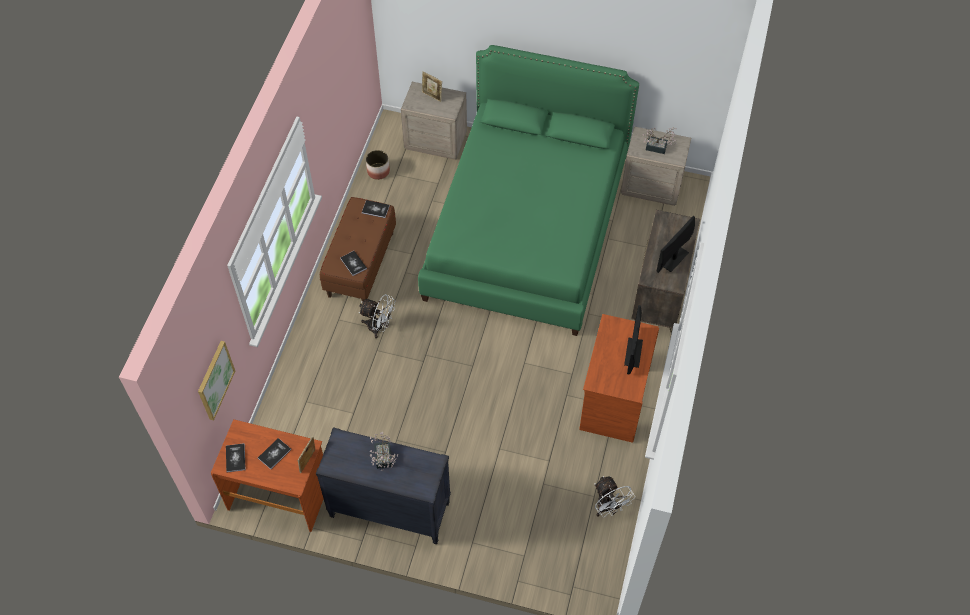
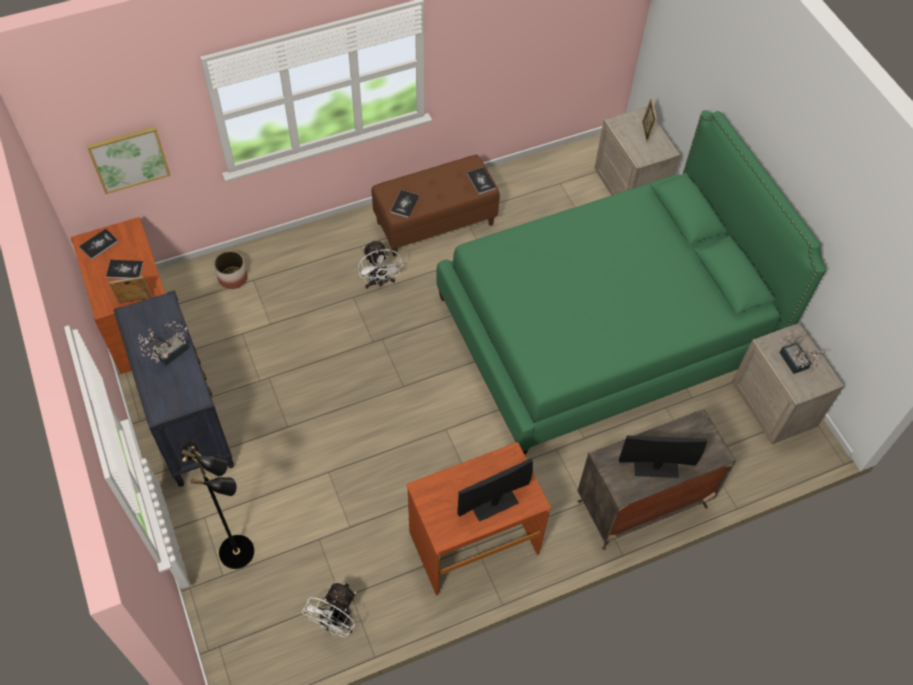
camera: 50 degrees right, 0 degrees up
planter [366,150,390,180] -> planter moved to [214,251,247,289]
none -> black floor lamp [180,441,254,569]

